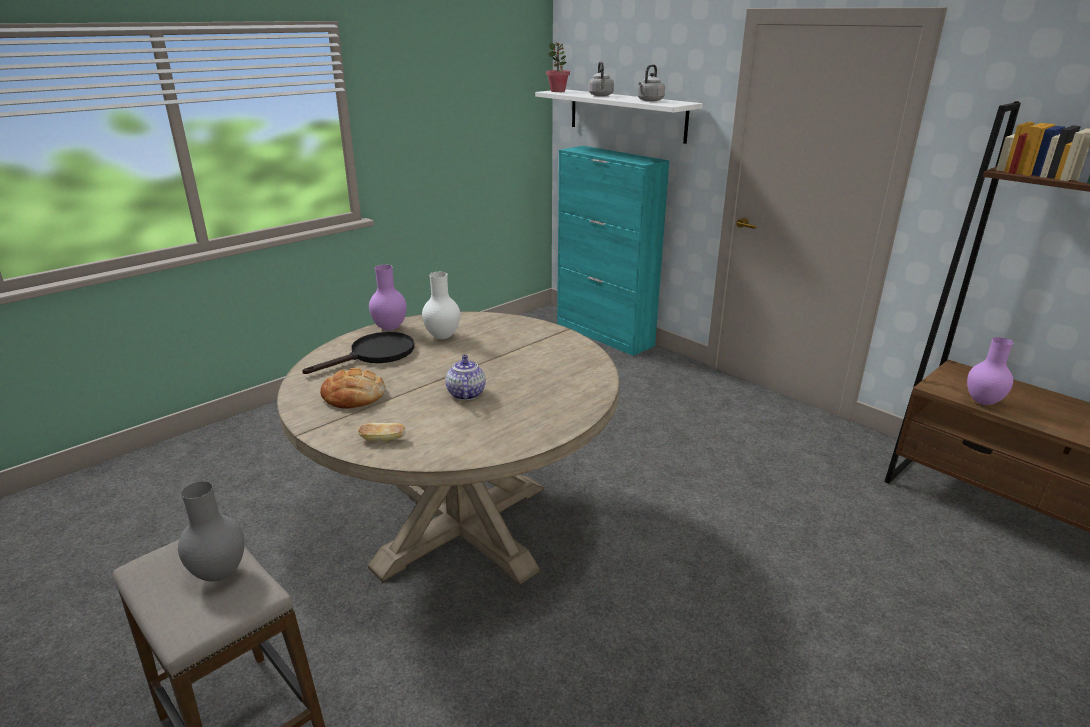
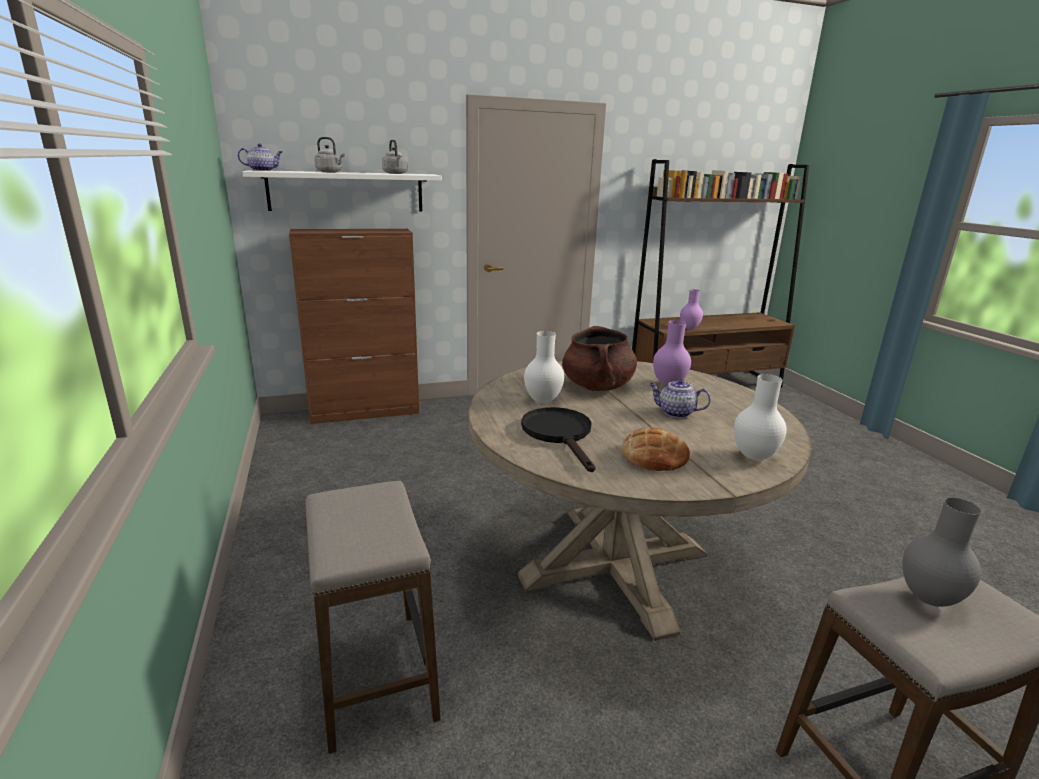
camera: 65 degrees left, 5 degrees down
bread [358,423,406,441] -> white vase [734,374,787,460]
purple vase [369,265,407,331] -> purple vase moved to [653,320,691,386]
potted plant [546,42,570,92] -> teapot [238,144,282,171]
turquoise cabinet [557,146,669,356] -> brown cabinet [289,229,419,424]
none -> stool [305,481,441,754]
none -> brown cooking pot [562,326,637,391]

